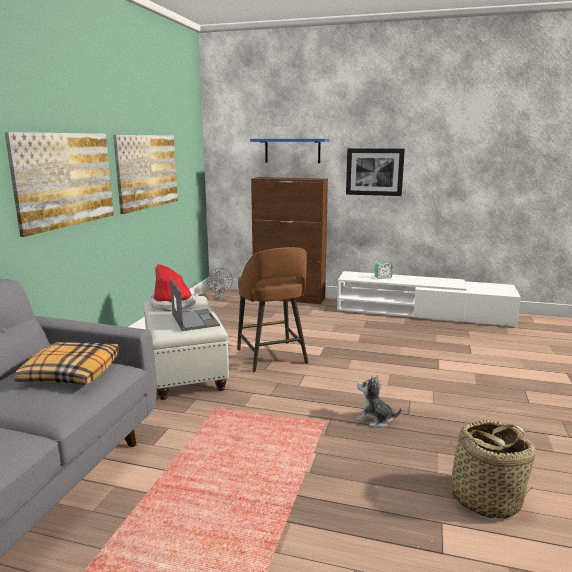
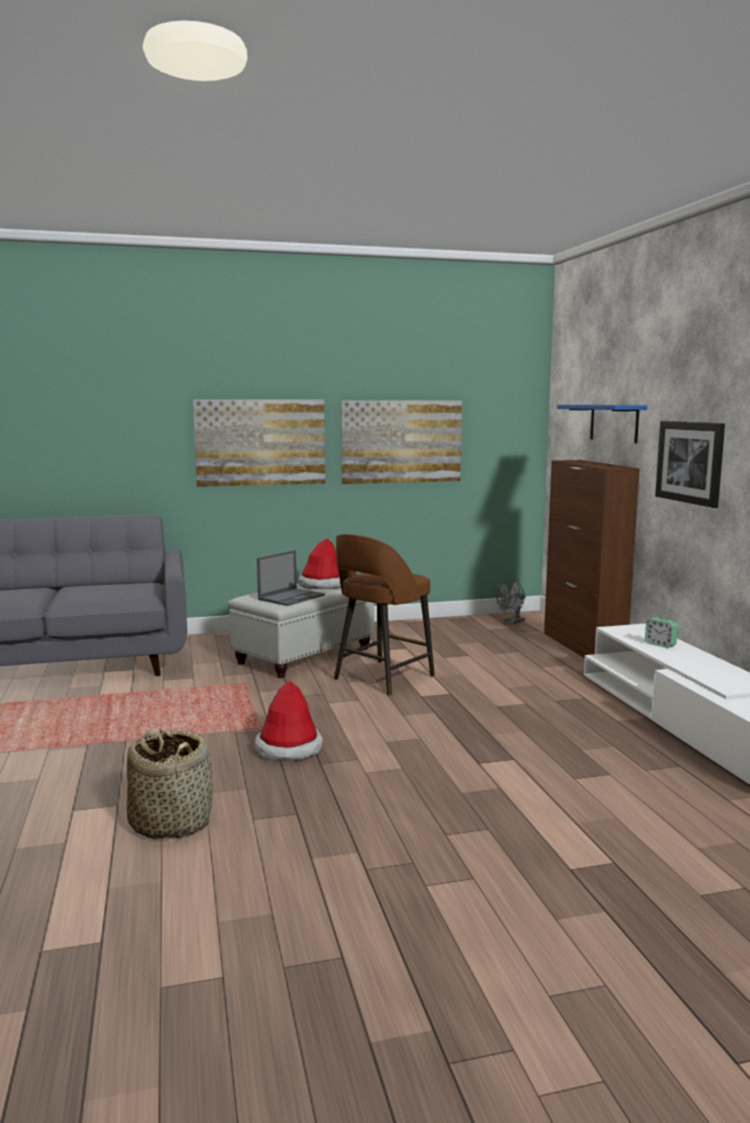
camera: 60 degrees right, 5 degrees down
pillow [14,342,119,385] -> none
plush toy [356,375,401,428] -> hat [255,681,323,761]

